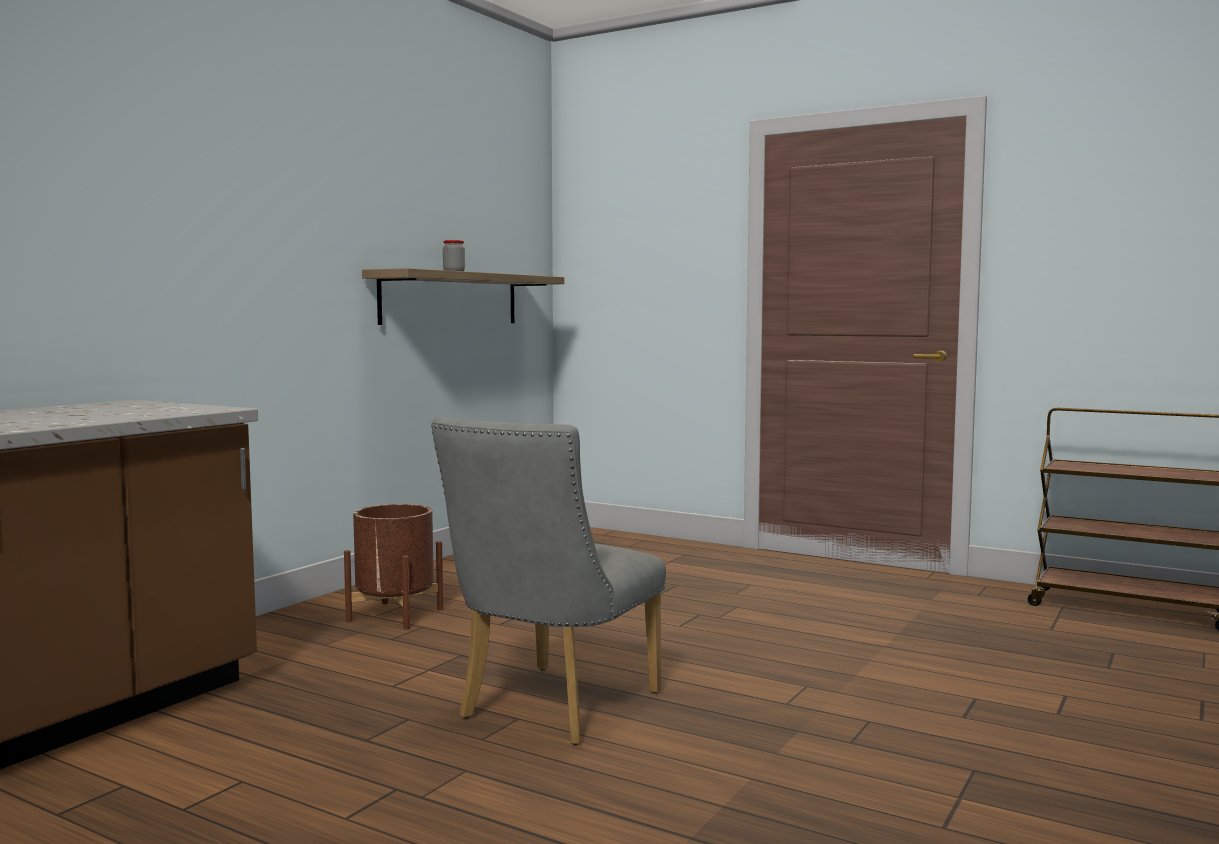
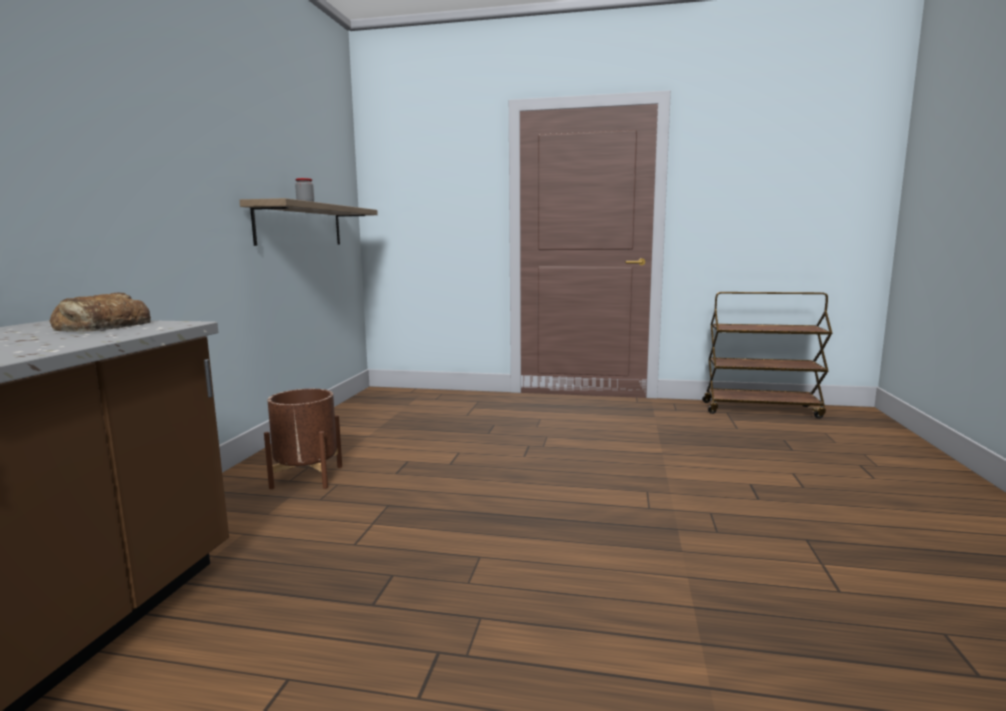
camera: 20 degrees left, 5 degrees up
grey chair [431,417,666,745] -> none
none -> bread [49,293,151,332]

